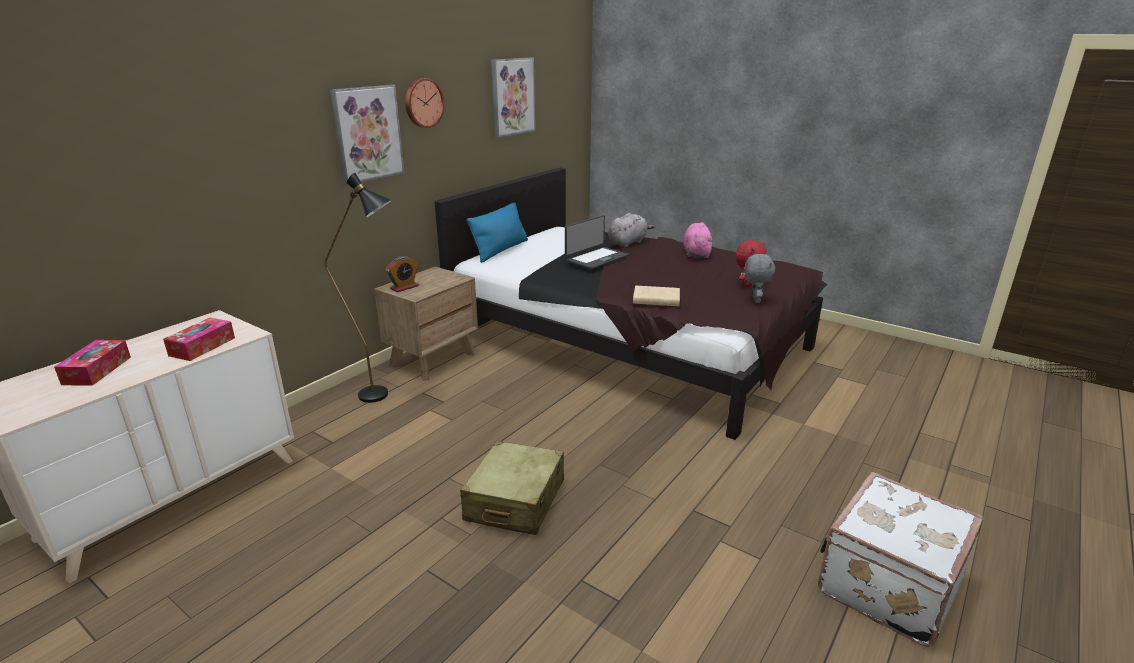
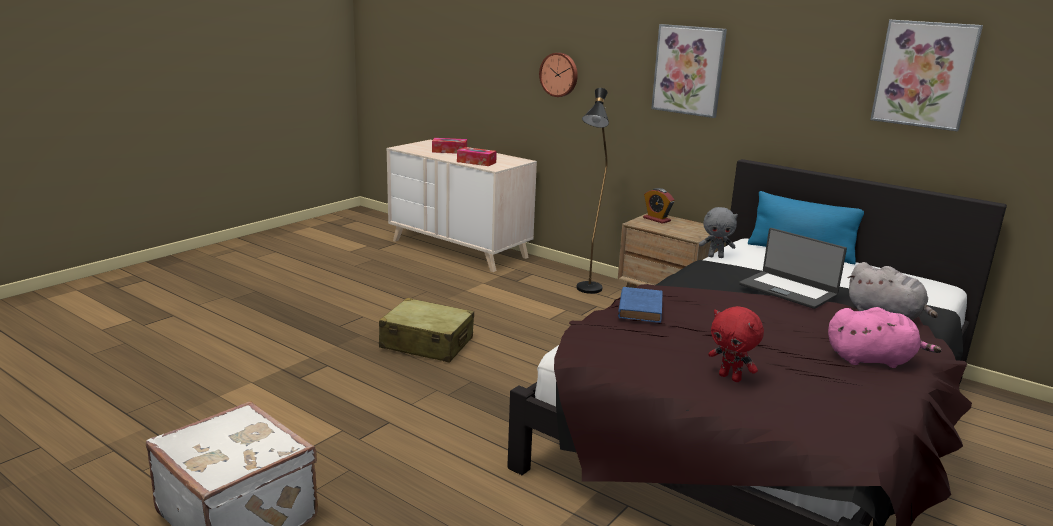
camera: 90 degrees right, 5 degrees down
wall clock [405,78,445,128] -> wall clock moved to [539,53,578,97]
beige book [633,286,680,306] -> blue book [618,287,662,323]
grey plush toy [745,253,776,303] -> grey plush toy moved to [699,207,738,258]

